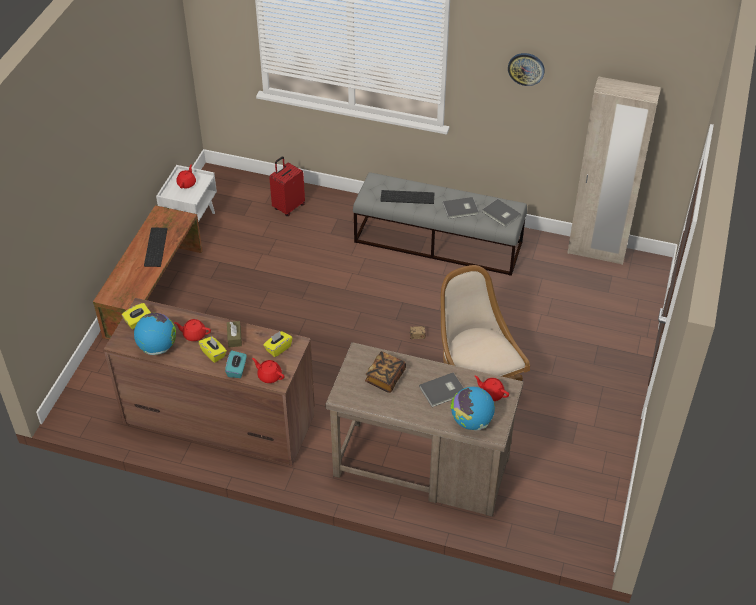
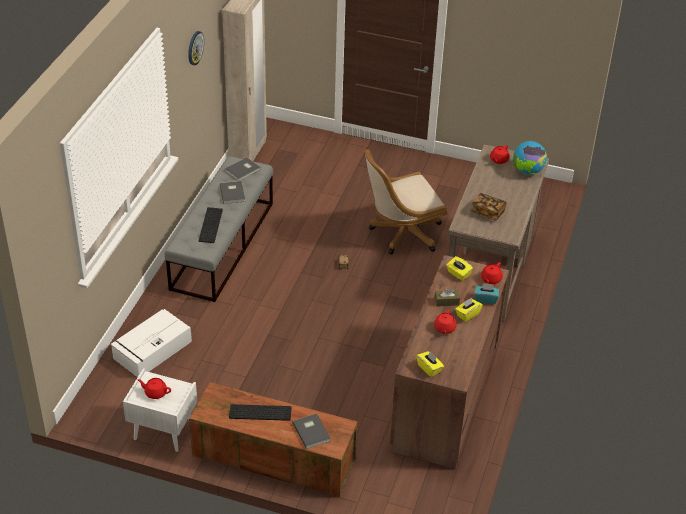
camera: 90 degrees left, 5 degrees down
globe [134,313,176,355] -> none
red suitcase [269,156,305,216] -> white storage box [110,309,192,377]
grey book [419,372,464,407] -> grey book moved to [292,413,331,449]

